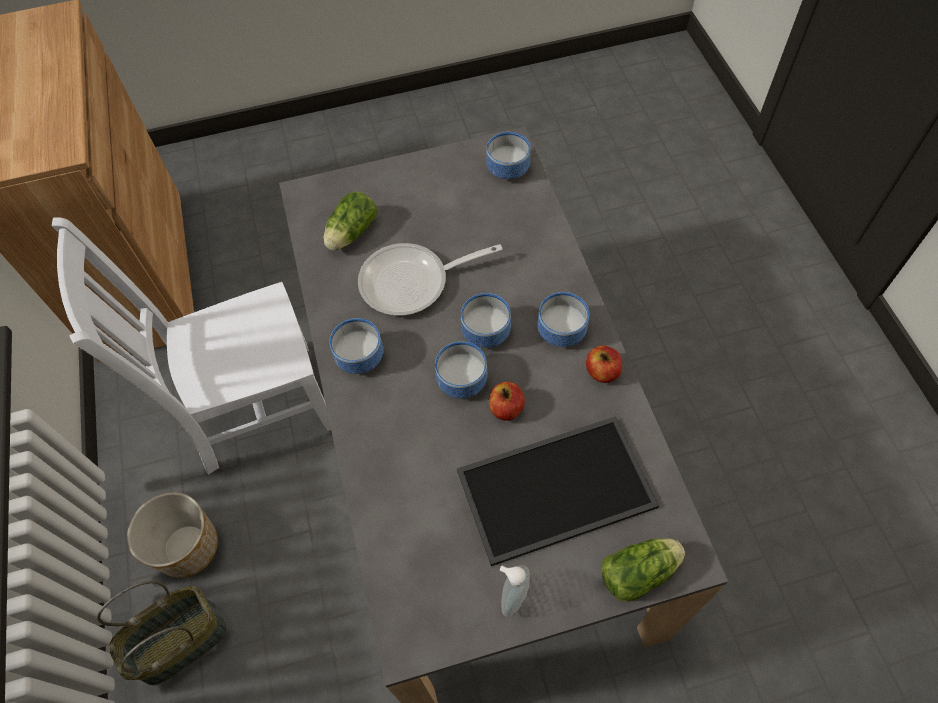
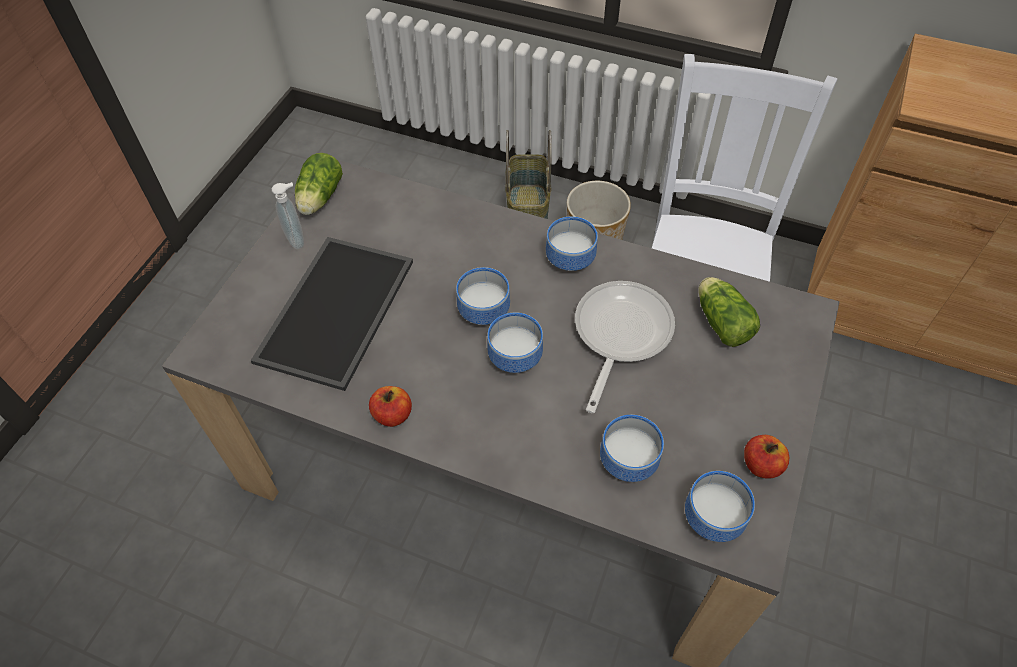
camera: 125 degrees right, 5 degrees down
apple [489,382,525,421] -> apple moved to [744,435,789,479]
bowl [538,292,589,347] -> bowl moved to [600,415,664,482]
lettuce [601,538,685,601] -> lettuce moved to [295,153,343,215]

